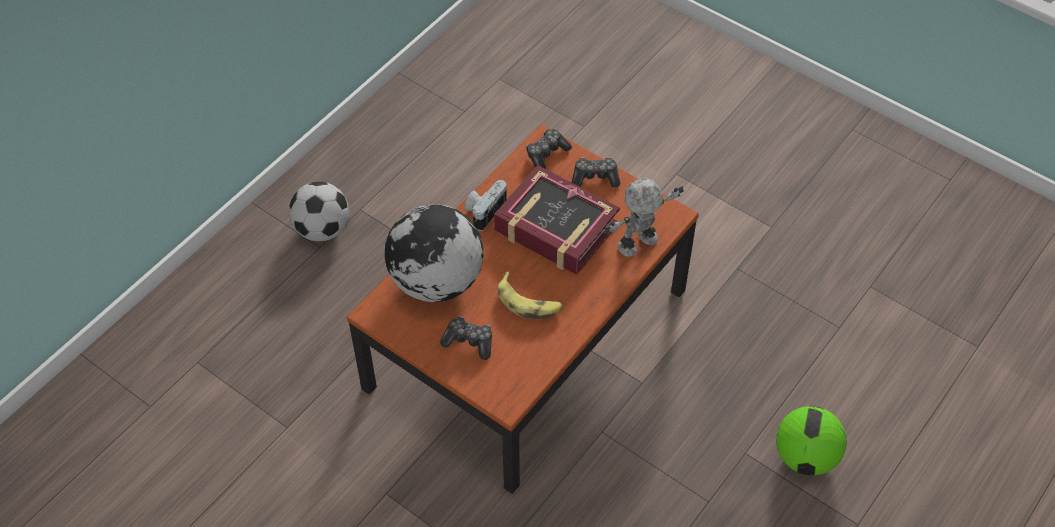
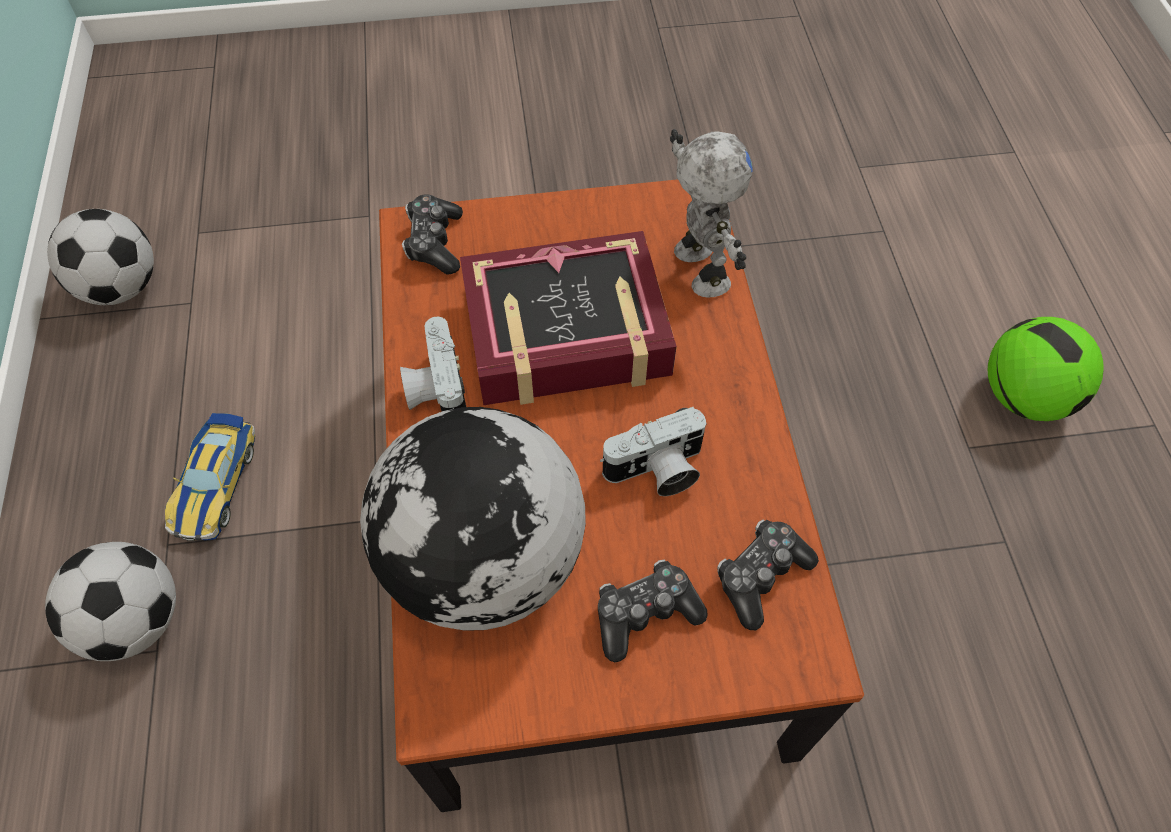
camera: 45 degrees left, 5 degrees up
banana [497,272,563,319] -> camera [600,407,707,496]
game controller [572,157,620,188] -> game controller moved to [717,520,819,630]
toy robot [603,177,684,257] -> toy robot turned 150 degrees clockwise [670,129,753,297]
none -> football [47,209,154,305]
none -> toy car [165,413,255,541]

